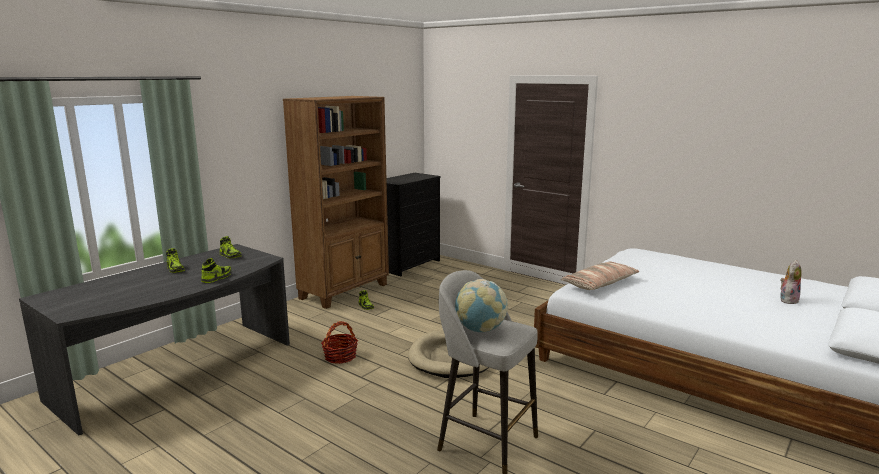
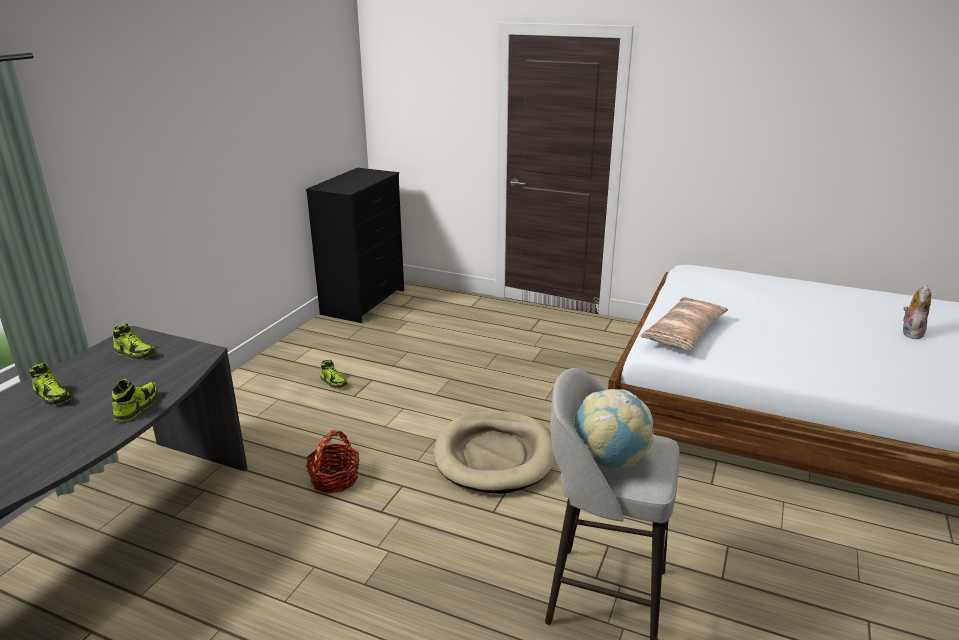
camera: 15 degrees left, 10 degrees up
brown bookcase [283,96,389,309] -> none

